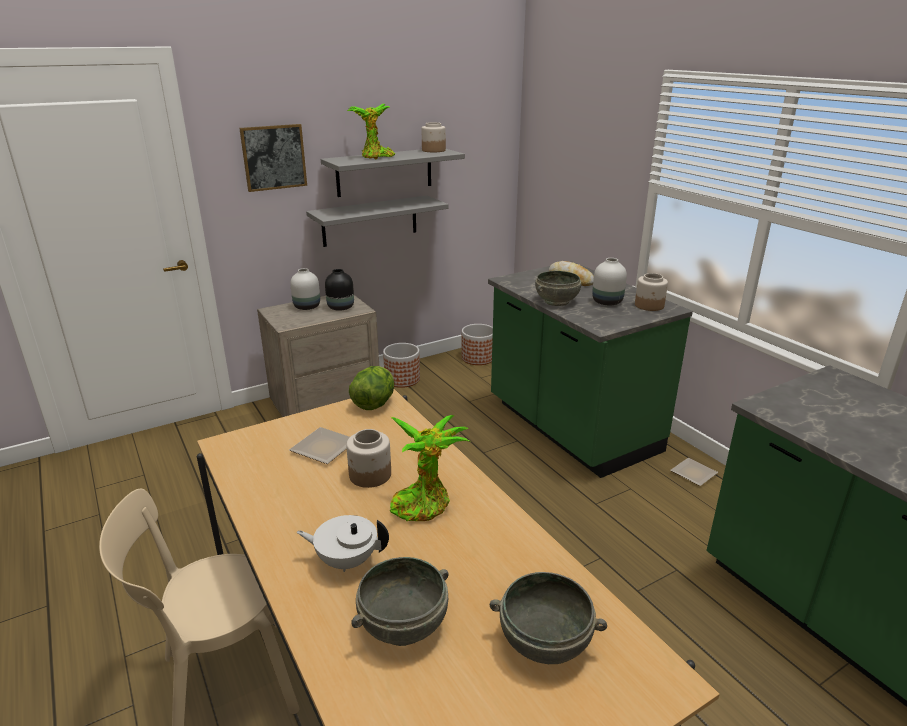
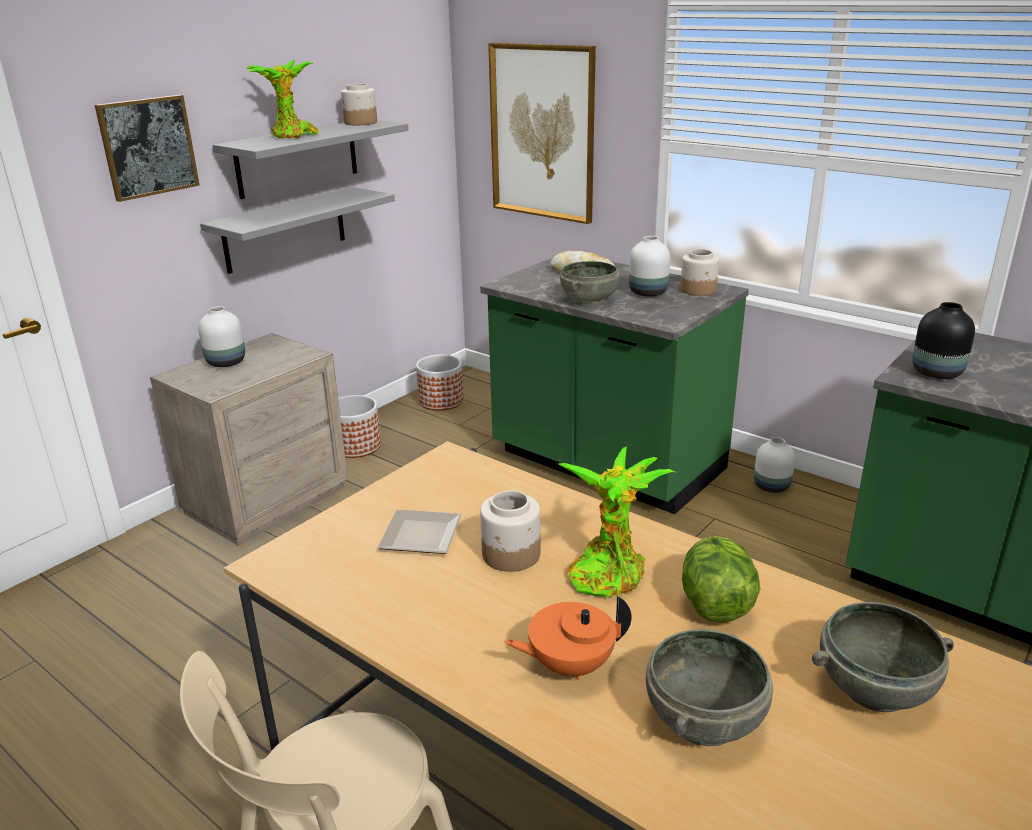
camera: 20 degrees left, 0 degrees up
white teapot [297,515,389,572] -> orange teapot [504,596,632,680]
black vase [325,269,354,311] -> black vase moved to [912,302,975,379]
lettuce [349,366,394,410] -> lettuce moved to [682,536,760,622]
plate [670,458,718,486] -> white vase [754,437,795,493]
none -> picture [488,43,596,224]

